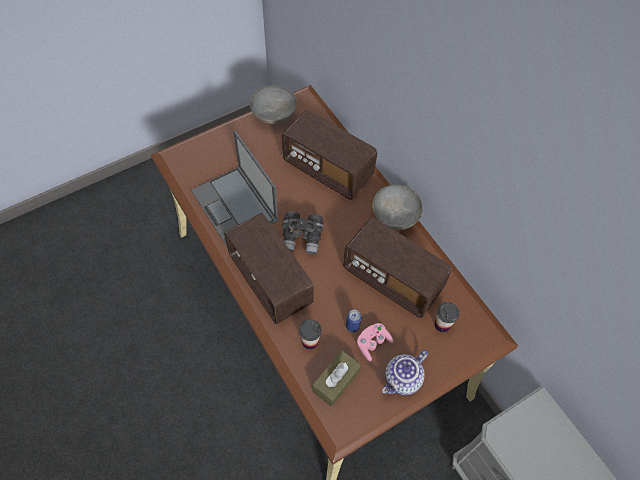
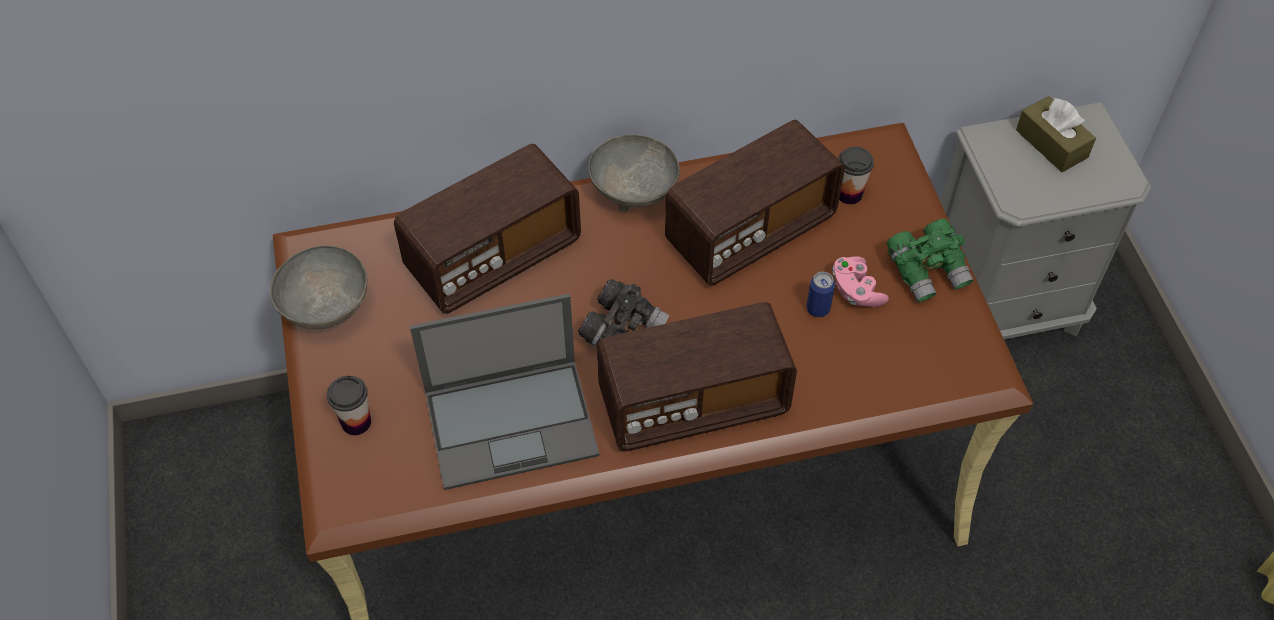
camera: 70 degrees left, 5 degrees down
cup [299,319,322,350] -> cup moved to [327,376,371,435]
brown tissue box [312,350,361,407] -> brown tissue box moved to [1016,96,1096,172]
teapot [382,350,428,395] -> green binoculars [887,219,973,302]

